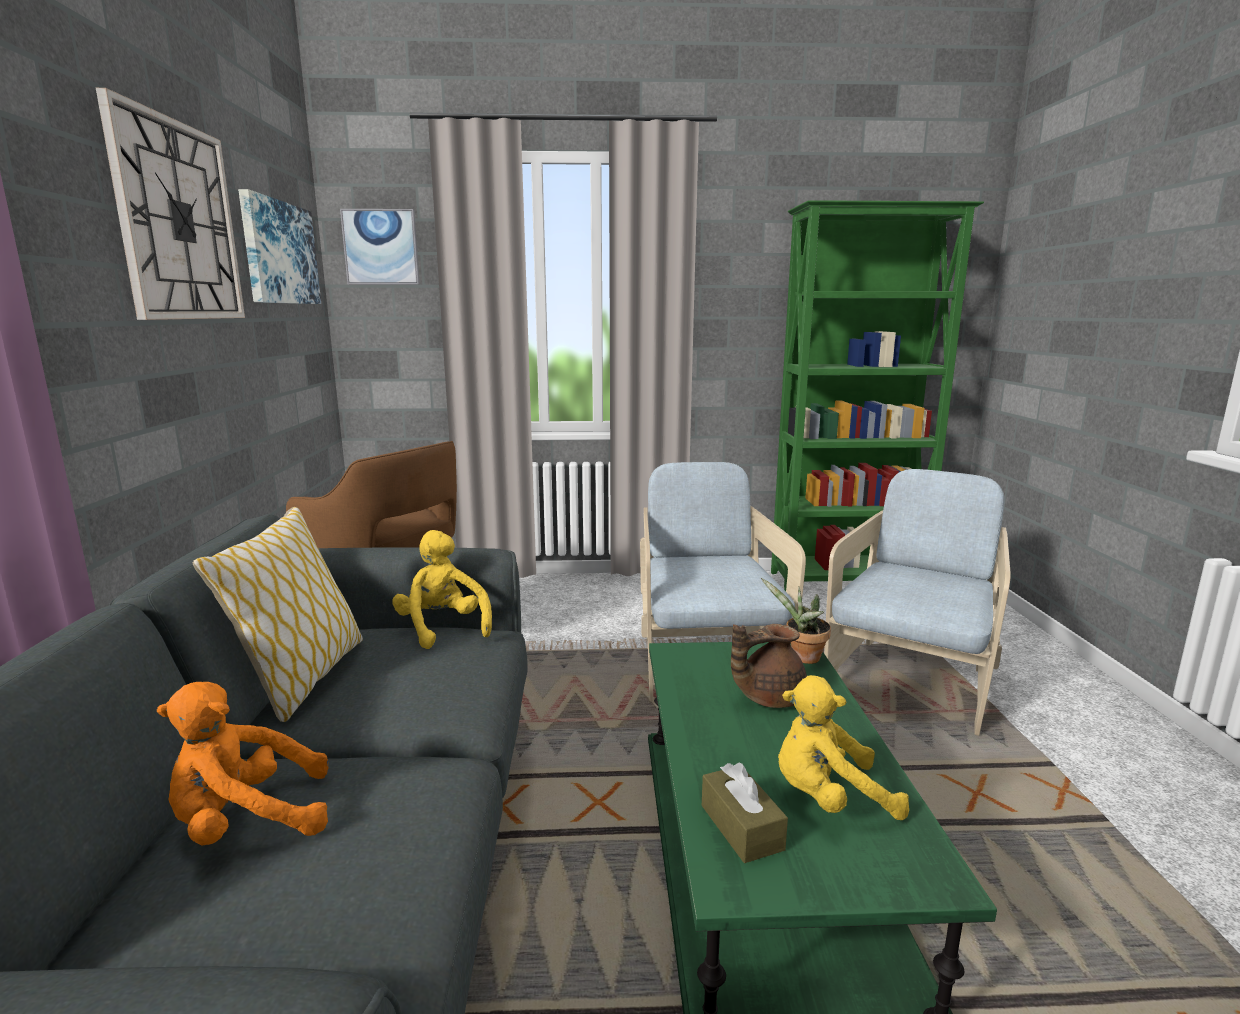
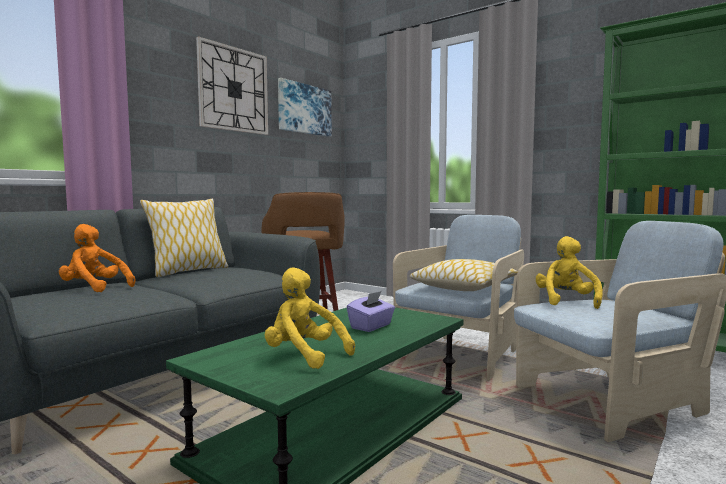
camera: 40 degrees right, 10 degrees down
picture [340,209,420,285] -> none
yellow plush toy [392,530,492,649] -> yellow plush toy moved to [536,236,603,309]
brown tissue box [702,762,788,863] -> none
brown teapot [731,624,807,708] -> purple tissue box [347,291,395,332]
potted plant [761,578,831,664] -> none
none -> pillow [410,259,518,291]

